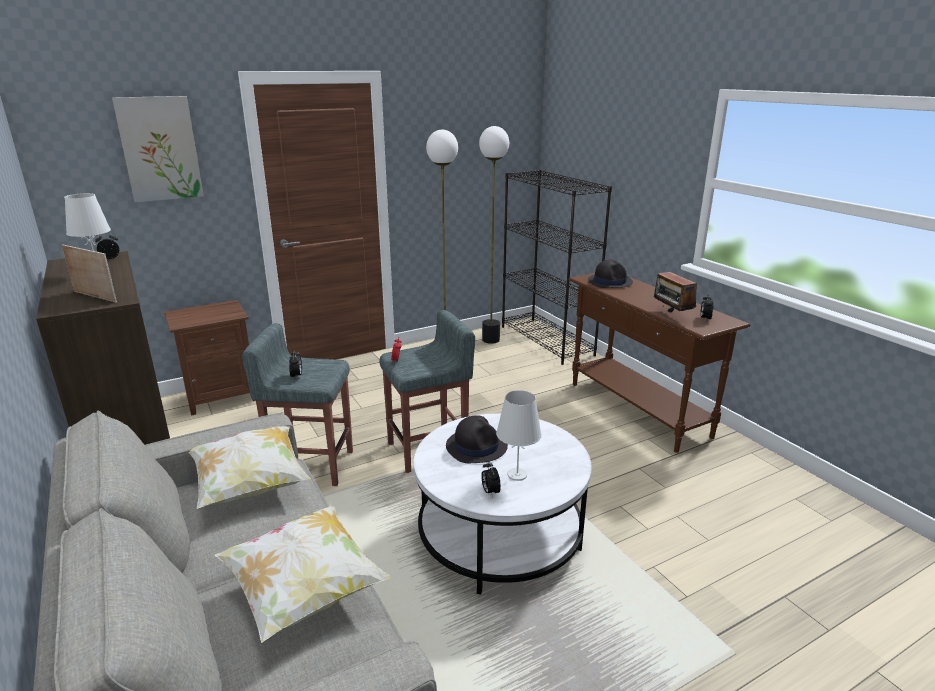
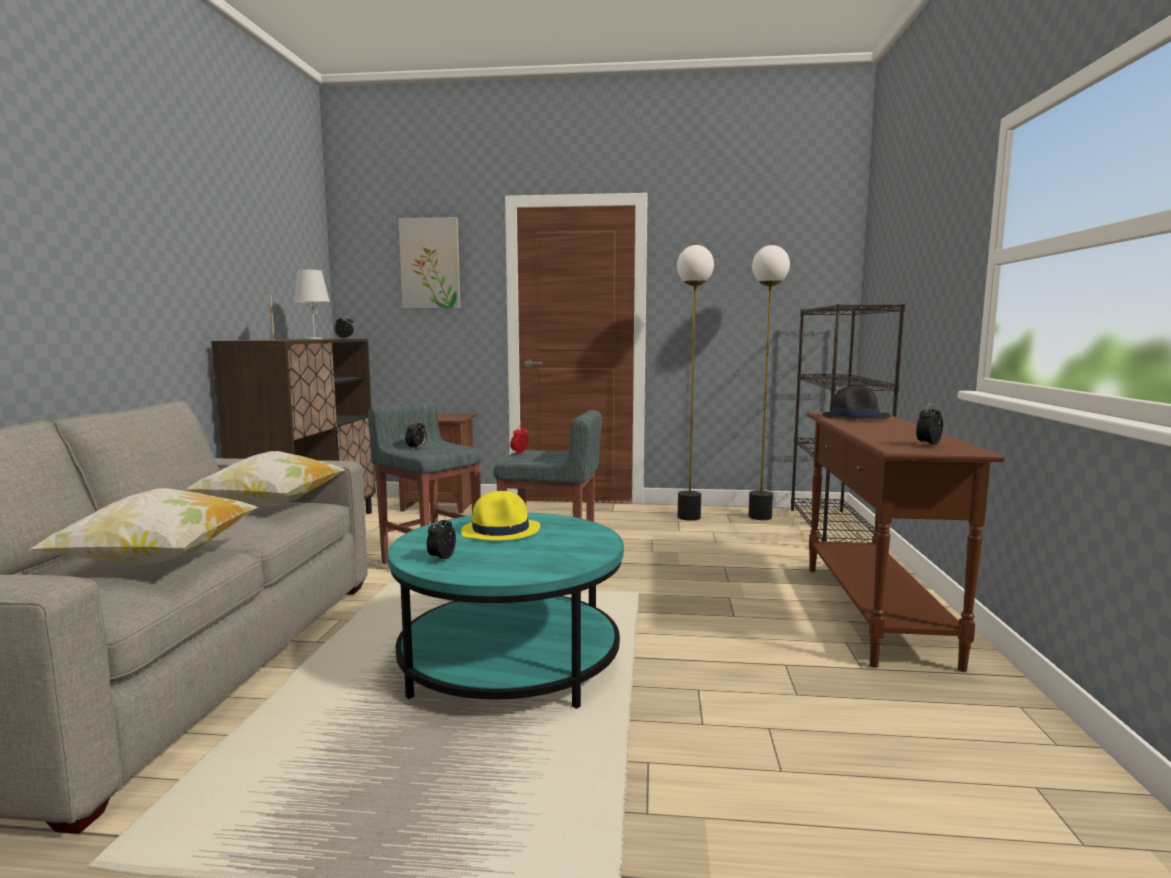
camera: 35 degrees right, 15 degrees down
white coffee table [413,413,592,595] -> turquoise coffee table [388,513,624,709]
black hat [446,415,508,463] -> yellow hat [461,491,540,541]
white table lamp [496,390,542,481] -> none
radio [654,272,697,312] -> none

